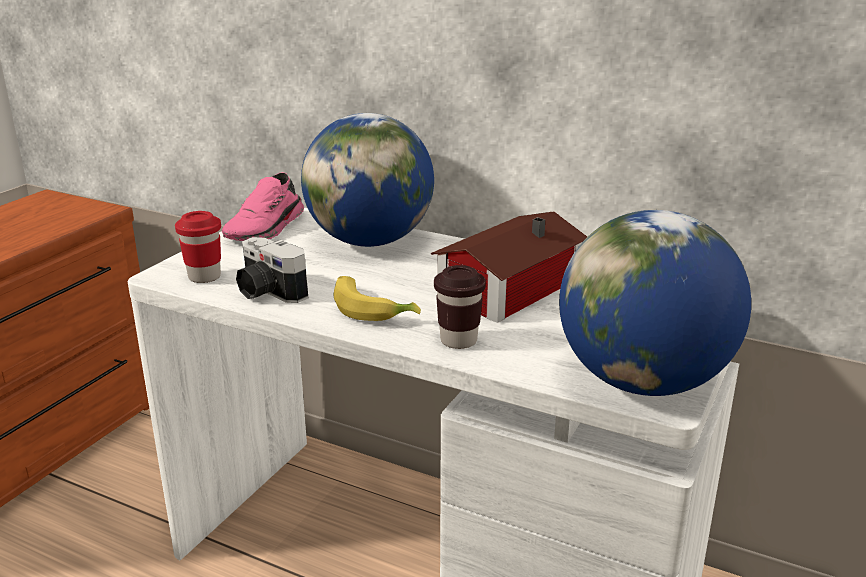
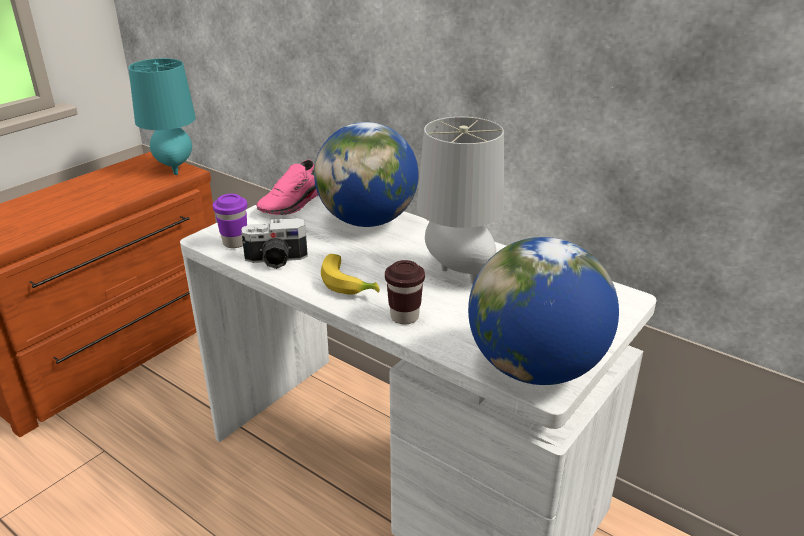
camera: 10 degrees right, 5 degrees up
red cup [175,211,221,283] -> purple cup [213,194,247,248]
camera [236,237,308,303] -> camera turned 60 degrees counterclockwise [241,218,308,269]
toy house [431,211,587,323] -> grey table lamp [417,117,504,284]
none -> turquoise table lamp [128,58,196,175]

